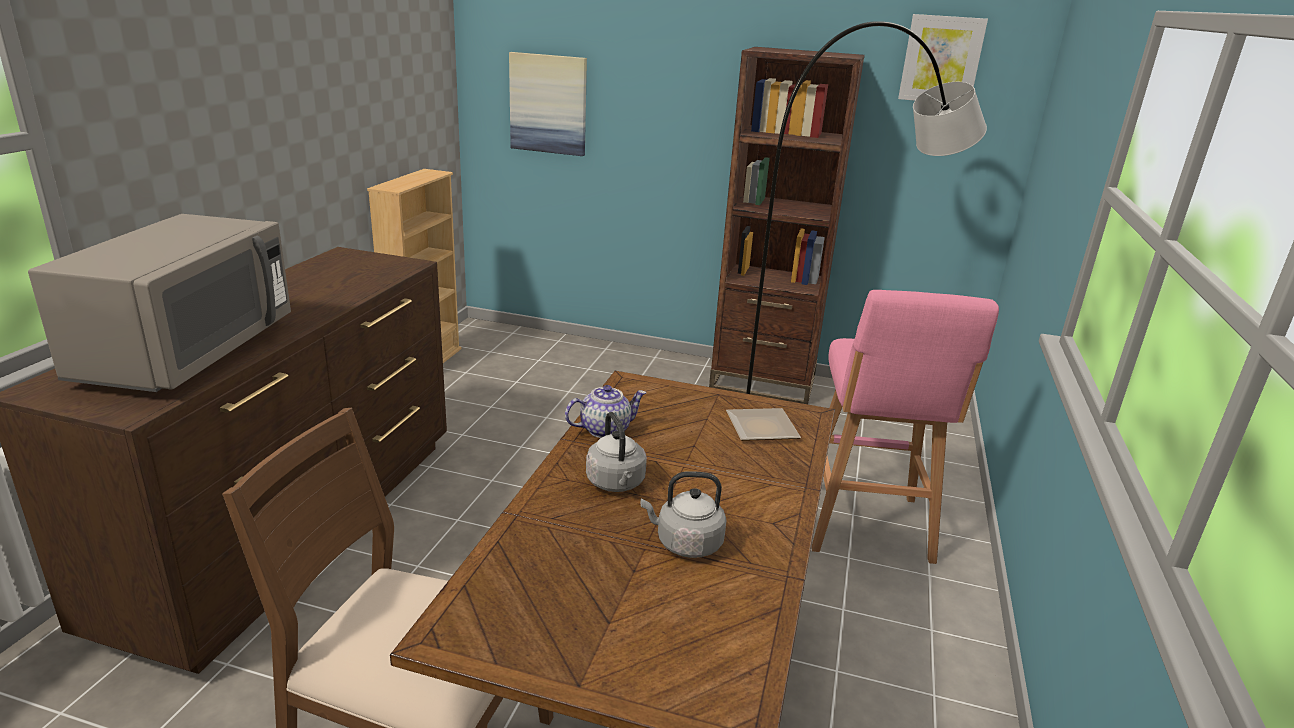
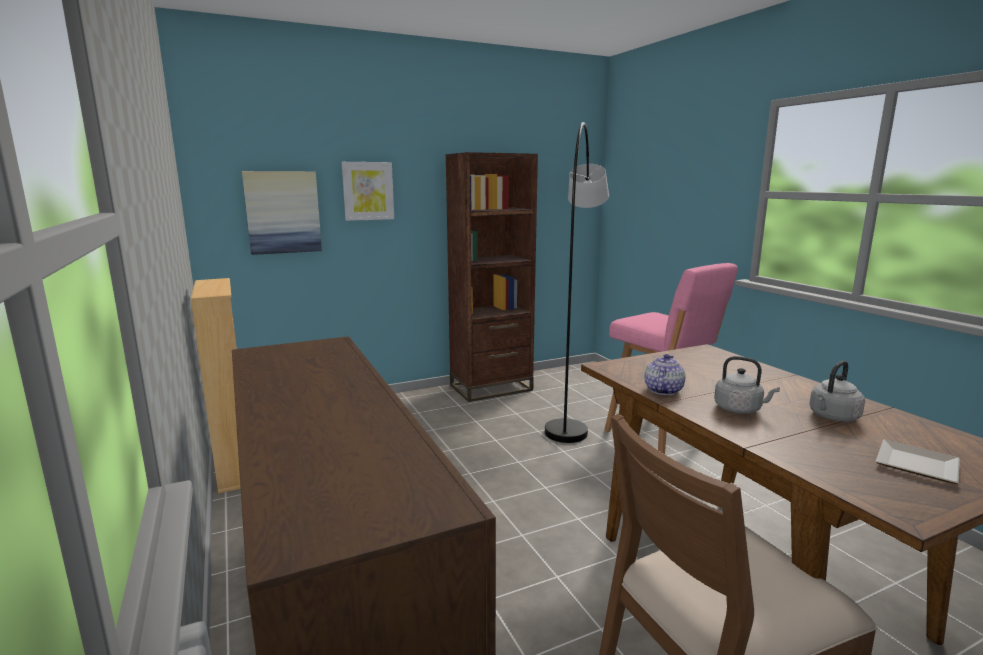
camera: 40 degrees left, 10 degrees down
grey microwave [28,214,291,392] -> none
plate [726,408,801,441] -> plate moved to [875,440,960,484]
picture [898,14,988,101] -> picture moved to [342,162,394,221]

